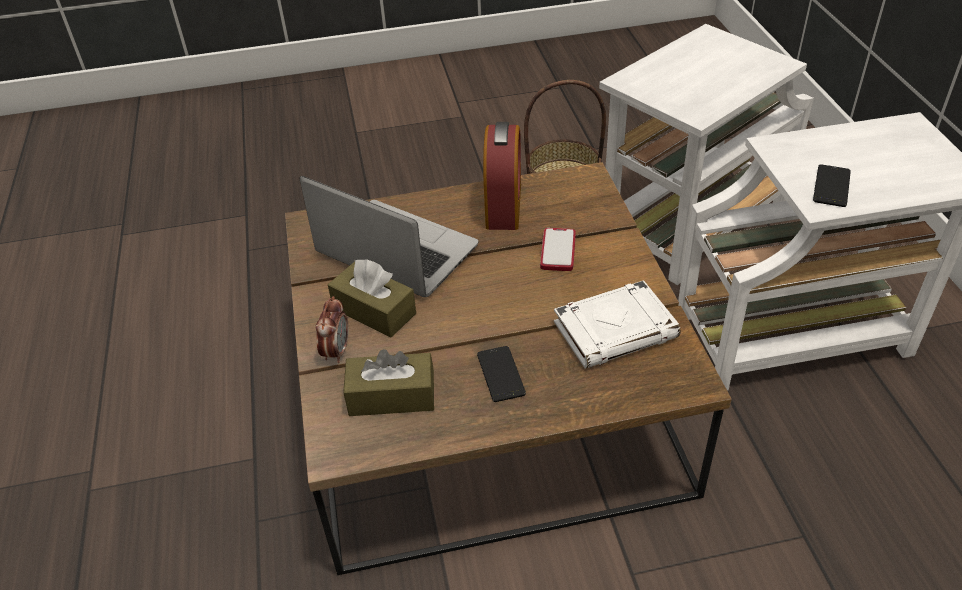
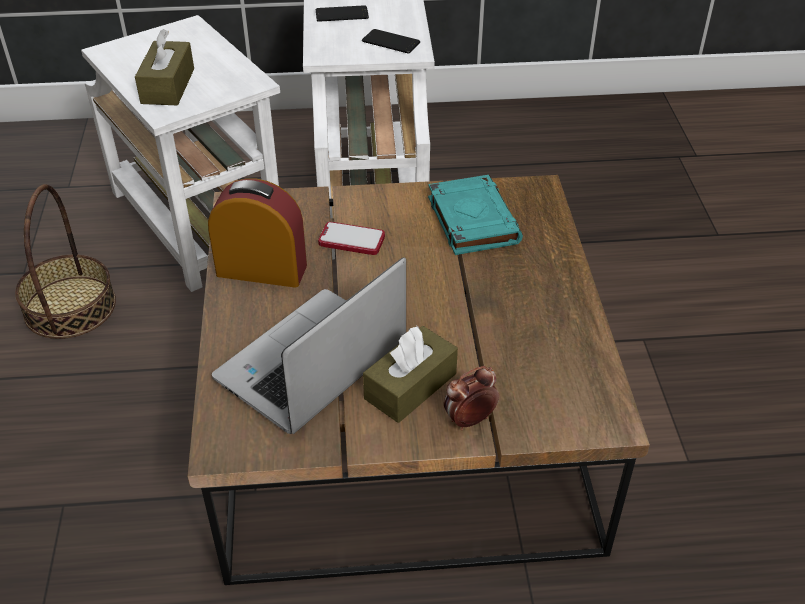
camera: 85 degrees left, 0 degrees up
alarm clock [316,296,349,363] -> alarm clock turned 45 degrees counterclockwise [444,366,499,430]
brown tissue box [343,349,434,416] -> brown tissue box moved to [135,29,194,106]
phone [477,346,526,402] -> phone moved to [316,5,369,22]
white book [554,280,681,368] -> turquoise book [428,175,523,255]

